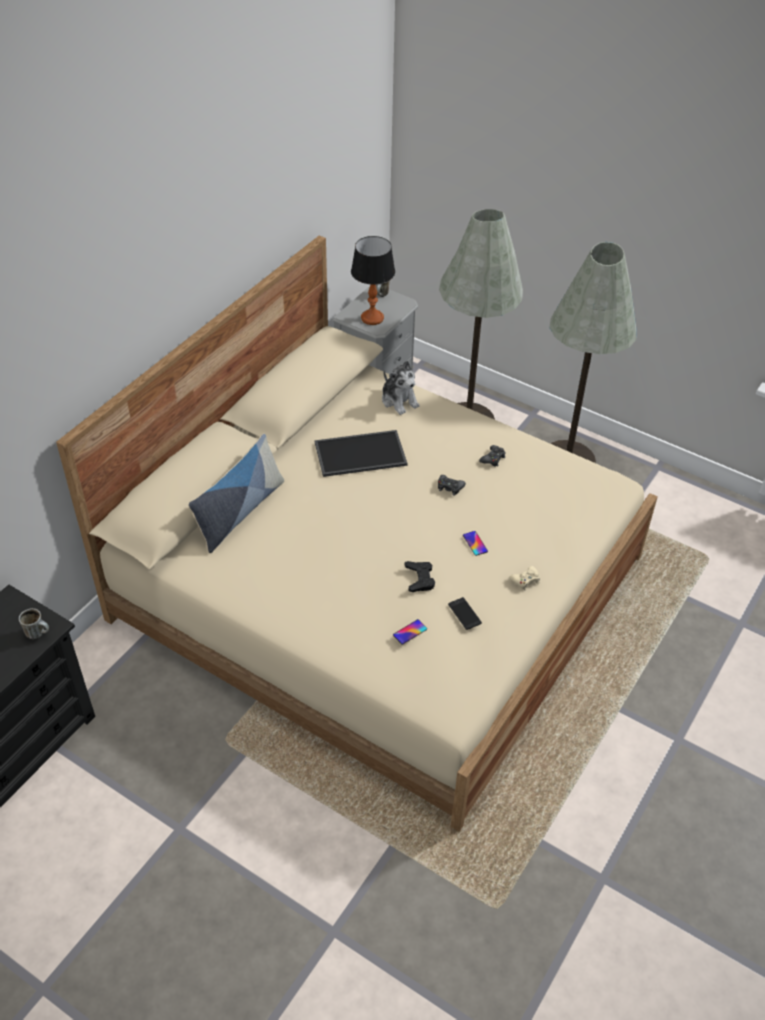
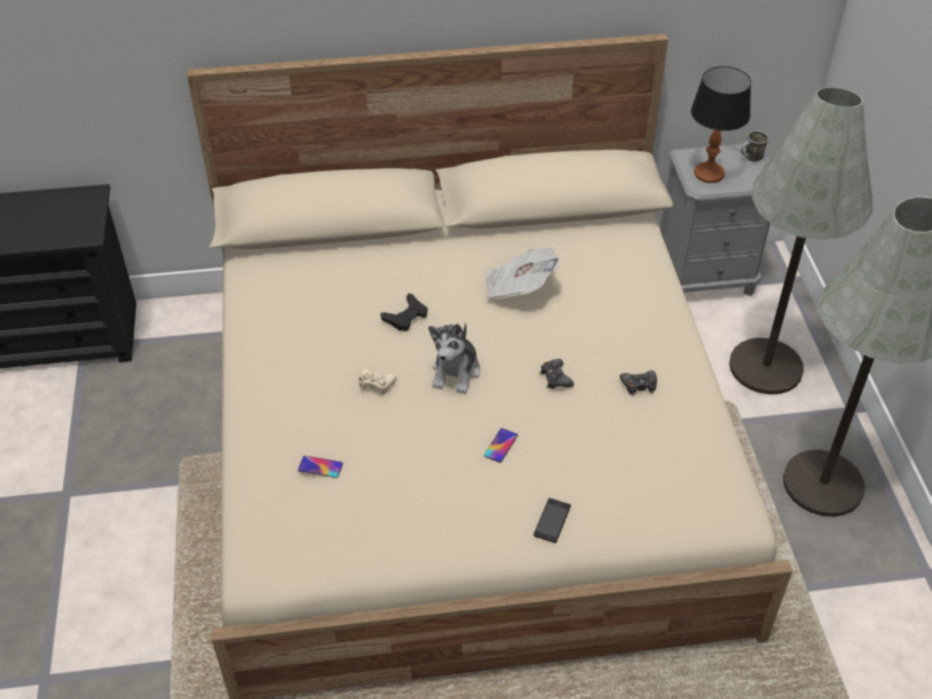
camera: 50 degrees right, 0 degrees up
mug [19,608,49,639] -> none
pillow [188,434,284,553] -> none
tray [315,430,407,477] -> newspaper [485,247,560,299]
plush toy [382,361,420,415] -> plush toy moved to [428,323,480,394]
black game controller [405,561,435,592] -> black game controller moved to [380,293,428,332]
phone [448,597,482,630] -> phone moved to [534,498,571,543]
beige game controller [509,566,540,590] -> beige game controller moved to [359,368,397,395]

